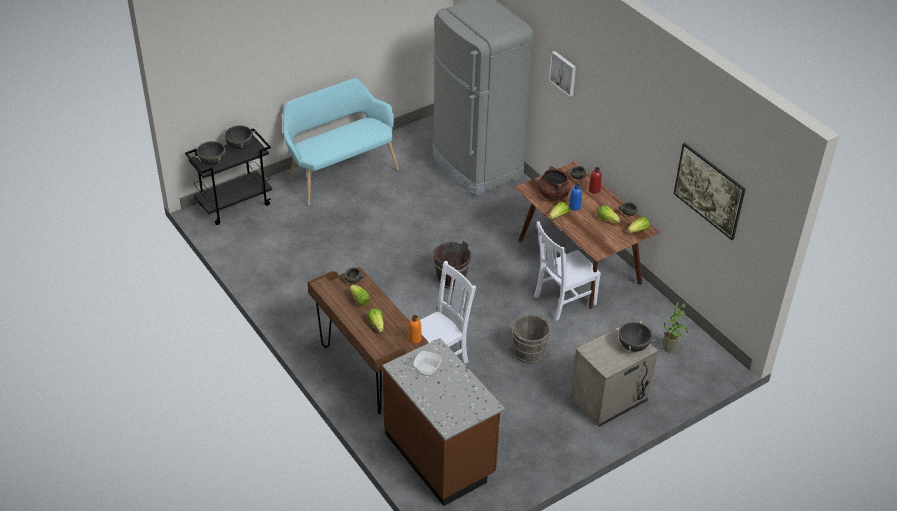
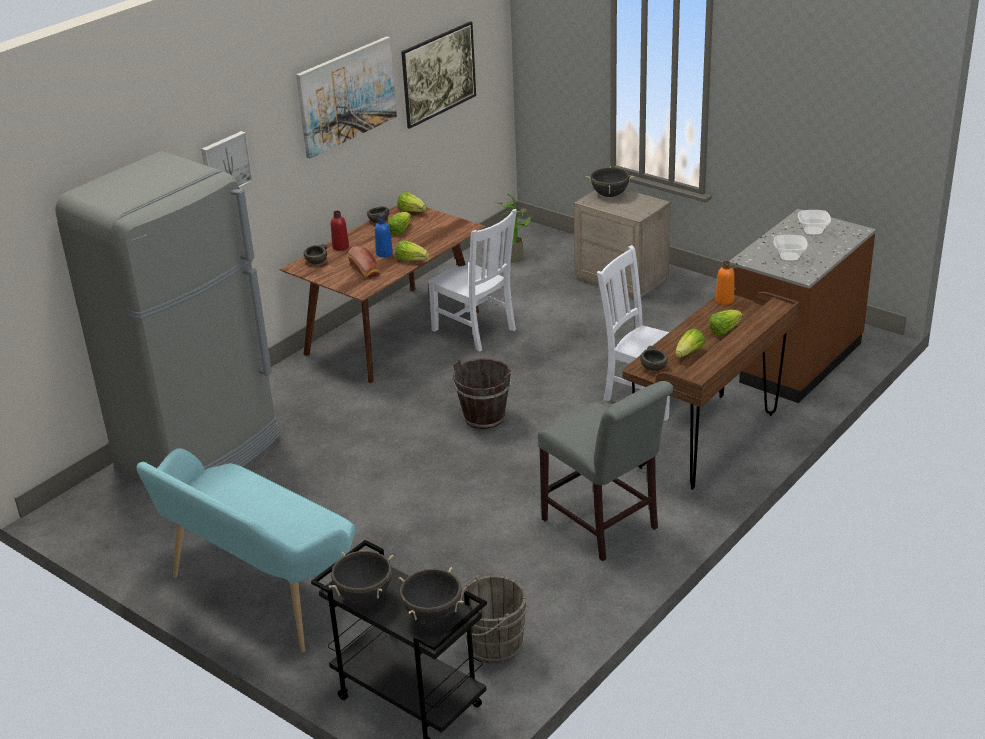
camera: 105 degrees left, 10 degrees down
grey bucket [509,315,551,364] -> grey bucket moved to [460,575,528,664]
brown cooking pot [538,166,571,200] -> bread [348,246,380,279]
none -> picture [296,36,397,159]
none -> grey chair [538,381,673,561]
none -> bowl [798,210,831,236]

